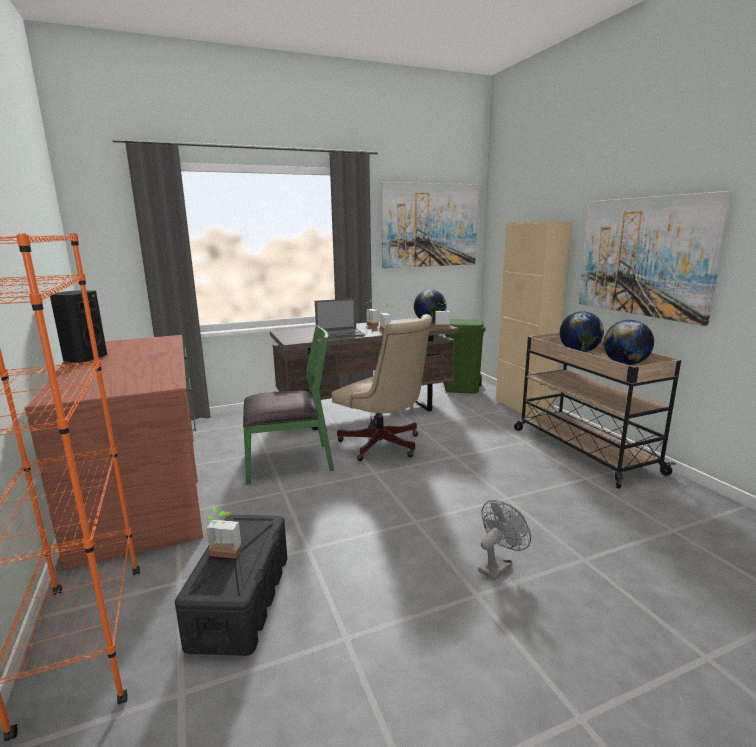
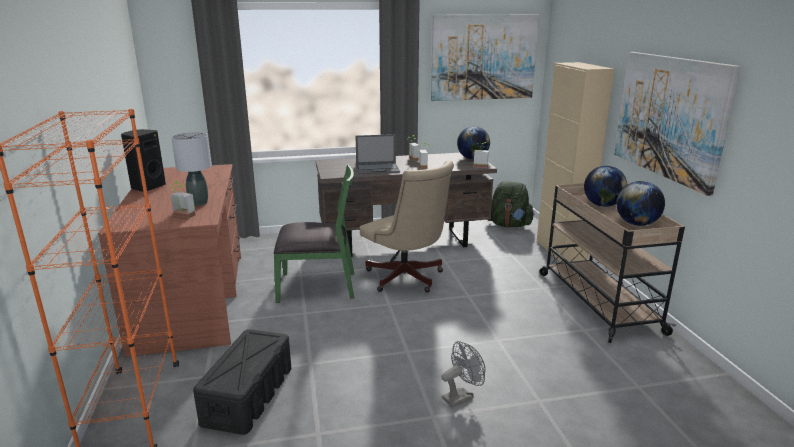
camera: 10 degrees right, 5 degrees up
potted plant [206,507,242,558] -> potted plant moved to [168,181,196,218]
green trash can [444,319,486,394] -> green backpack [488,181,535,227]
none -> grey table lamp [171,132,211,206]

